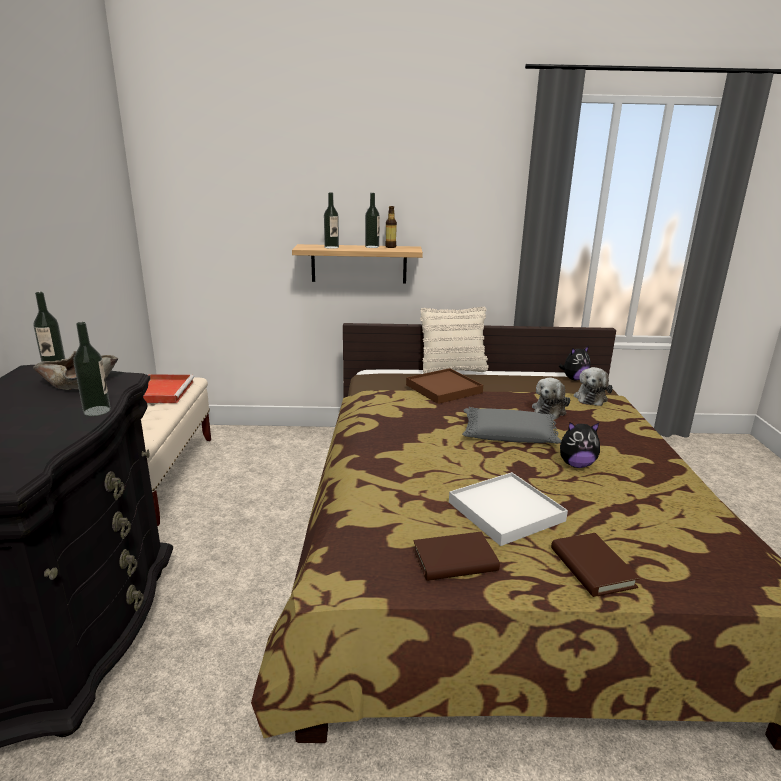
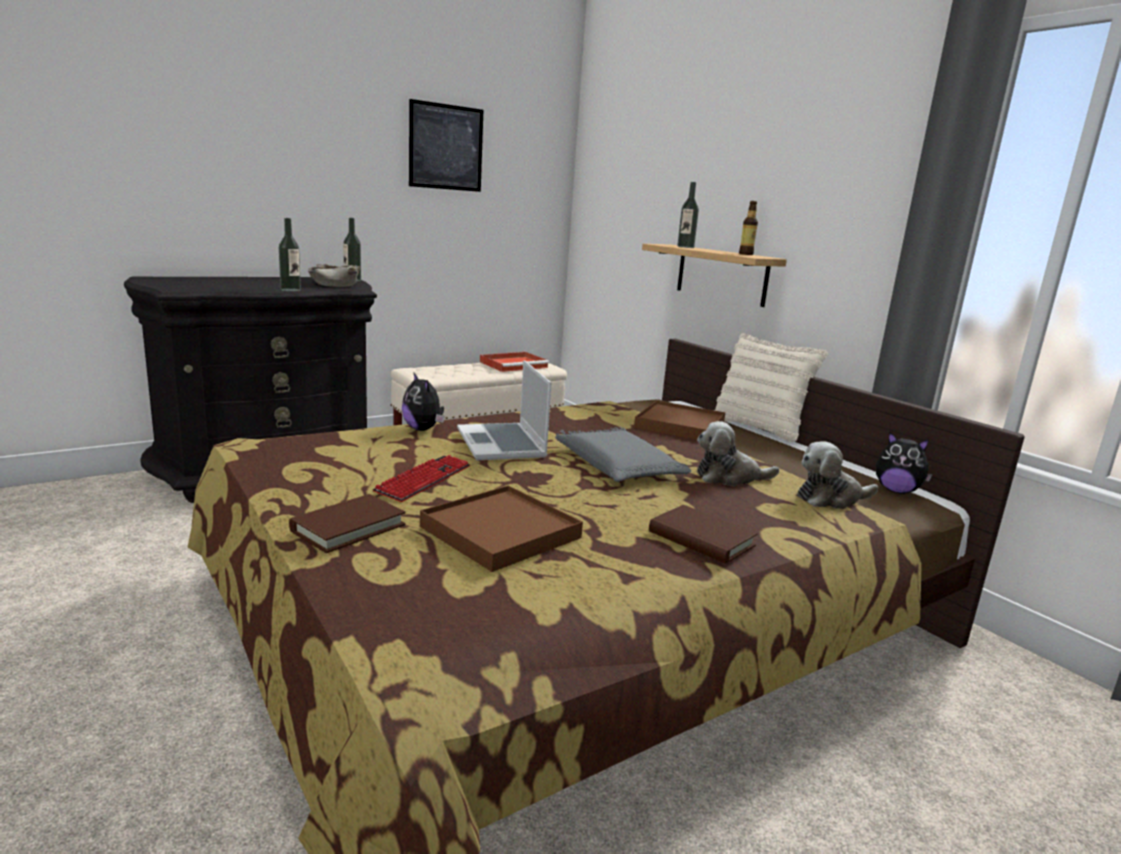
camera: 55 degrees right, 5 degrees down
bottle [365,193,380,248] -> none
brown book [413,532,500,581] -> brown book moved to [649,505,758,564]
white tray [449,472,568,546] -> keyboard [373,455,470,502]
plush toy [560,422,600,468] -> plush toy moved to [402,373,444,431]
none -> picture [409,99,483,192]
none -> brown tray [420,485,583,572]
none -> laptop [457,360,552,460]

